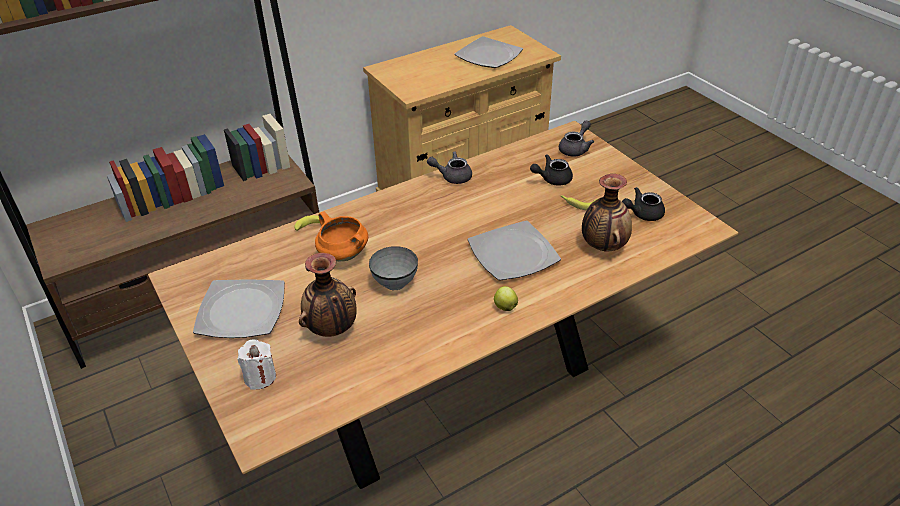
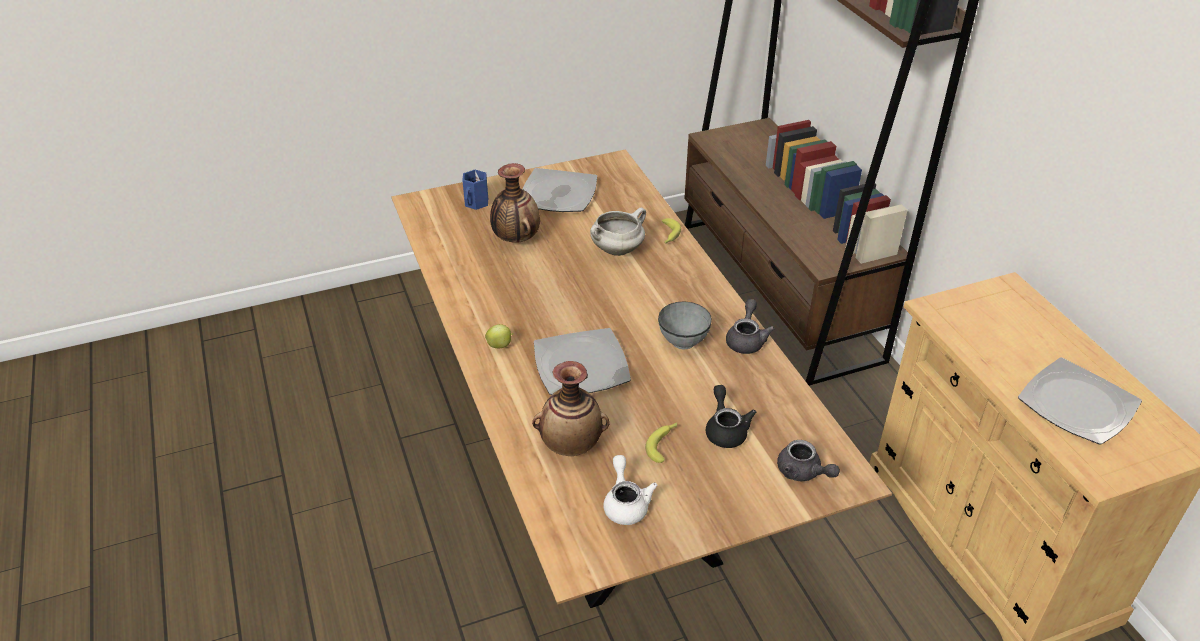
camera: 100 degrees right, 0 degrees up
white candle [238,339,276,390] -> blue mug [462,170,488,210]
orange cooking pot [315,211,368,261] -> white cooking pot [590,208,646,256]
grey bowl [369,246,418,290] -> grey bowl moved to [658,301,712,349]
black teapot [622,187,665,221] -> white teapot [604,455,657,525]

